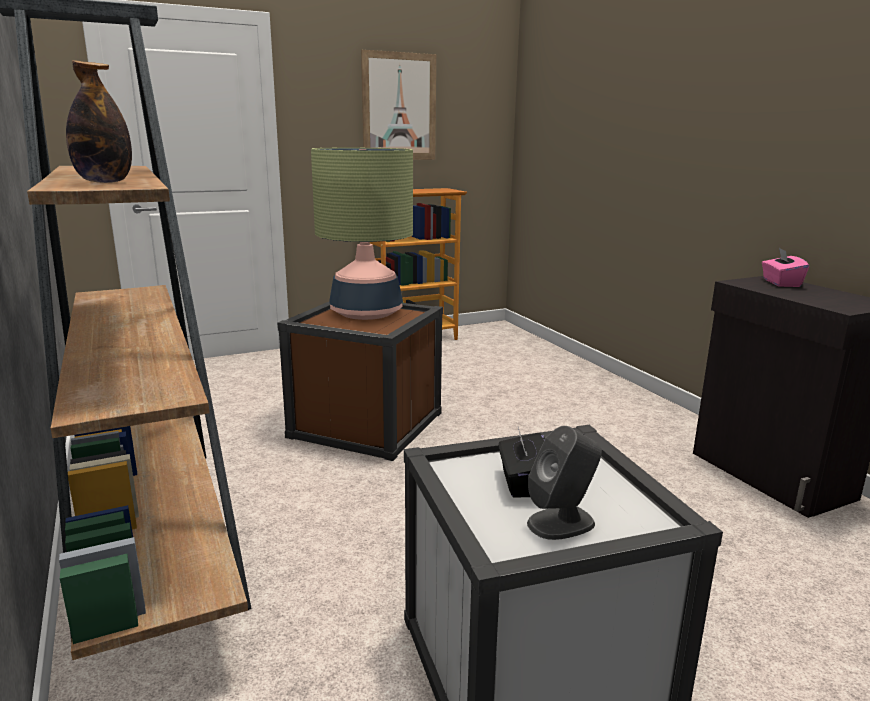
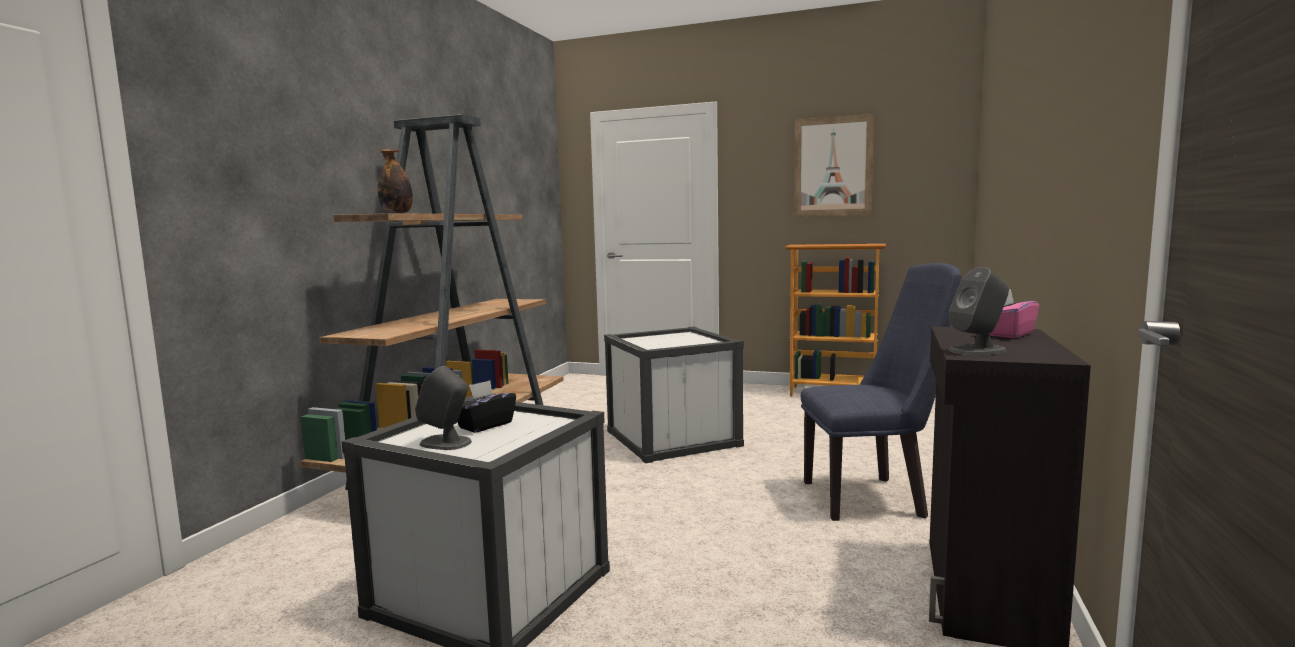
camera: 45 degrees right, 10 degrees down
brown storage box [277,302,443,461] -> white storage box [604,327,744,463]
table lamp [311,148,413,320] -> none
none -> blue chair [801,263,962,521]
none -> grey speaker [949,267,1009,355]

